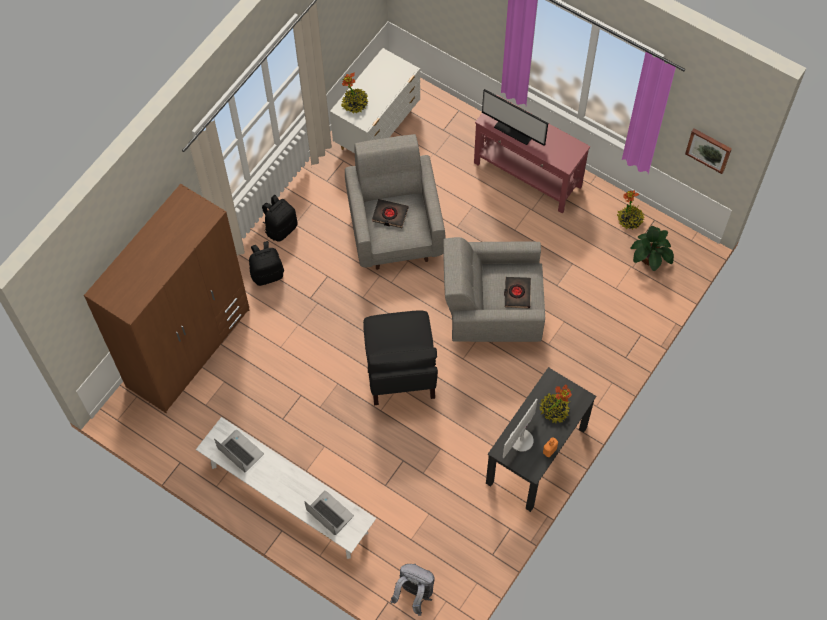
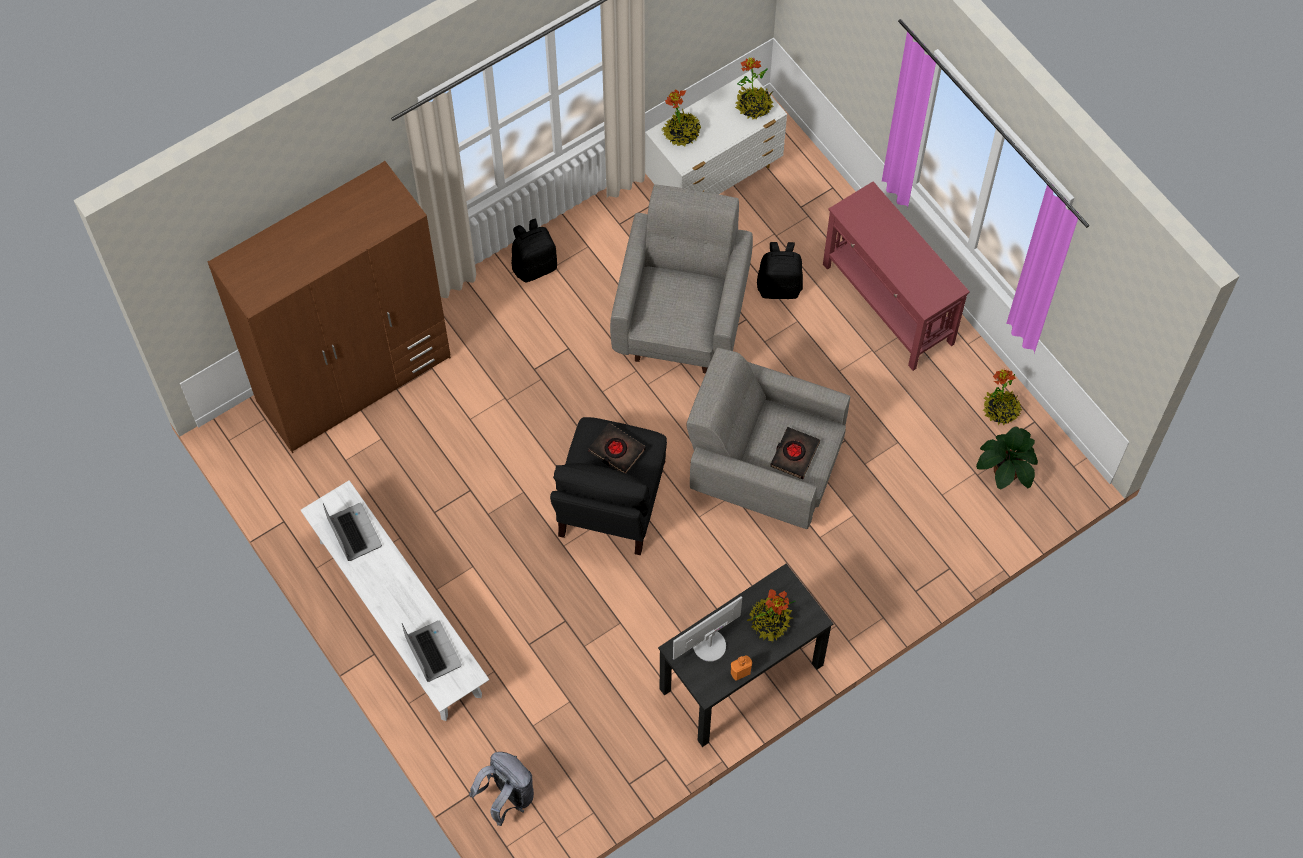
camera: 20 degrees right, 0 degrees up
black backpack [249,241,284,286] -> black backpack moved to [757,242,803,299]
black book [372,199,409,228] -> black book moved to [588,423,646,473]
monitor [482,89,548,146] -> none
picture [685,128,732,174] -> none
none -> potted plant [735,57,774,120]

